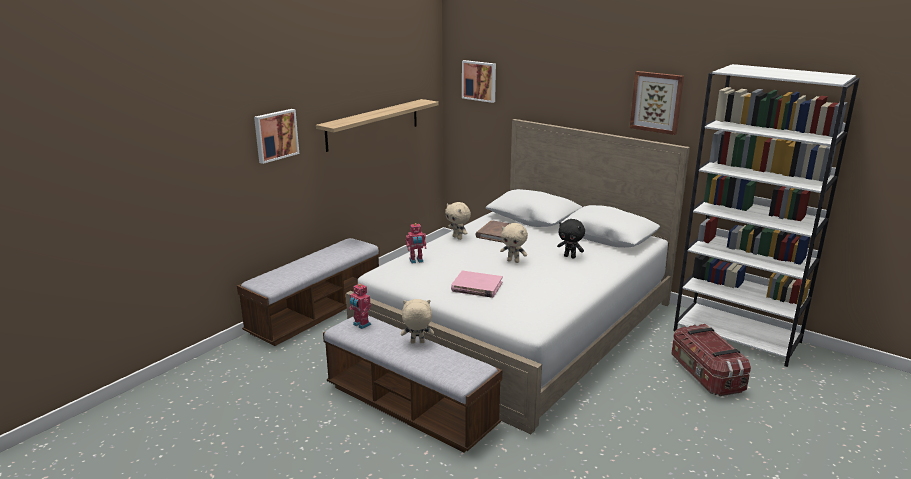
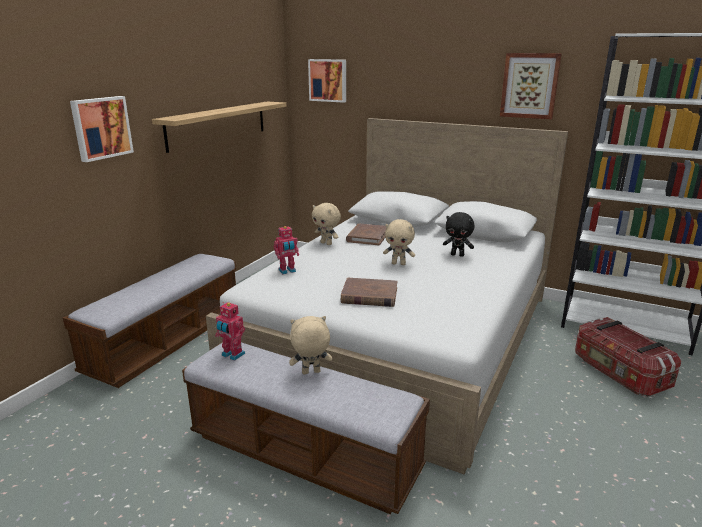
camera: 10 degrees left, 0 degrees up
pink book [451,271,503,298] -> brown book [341,278,398,307]

